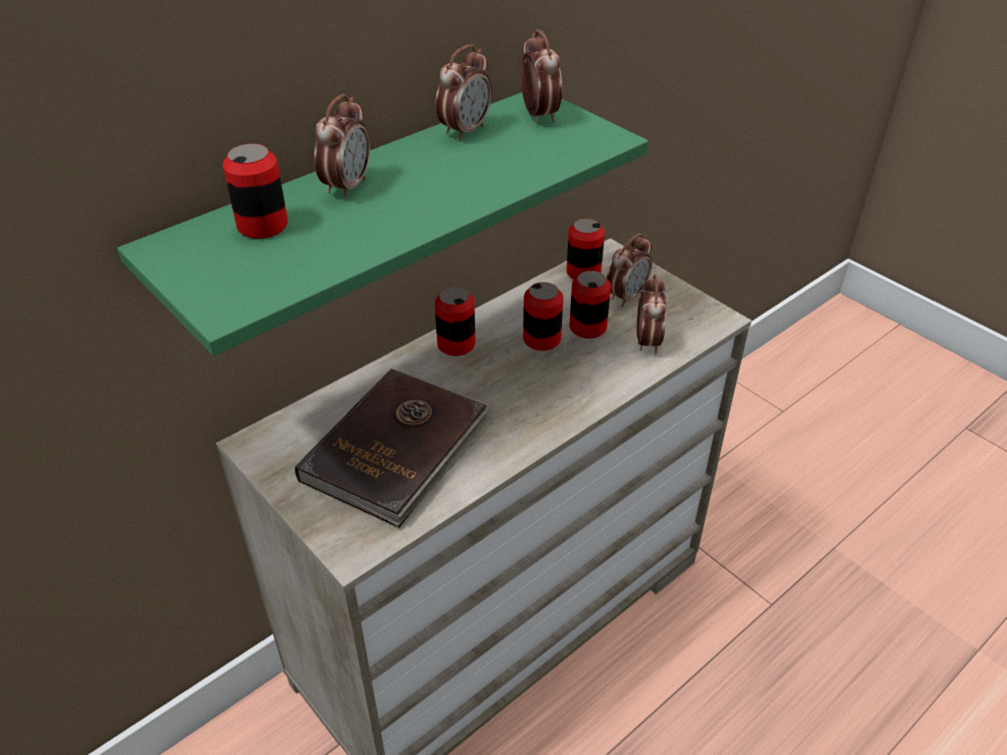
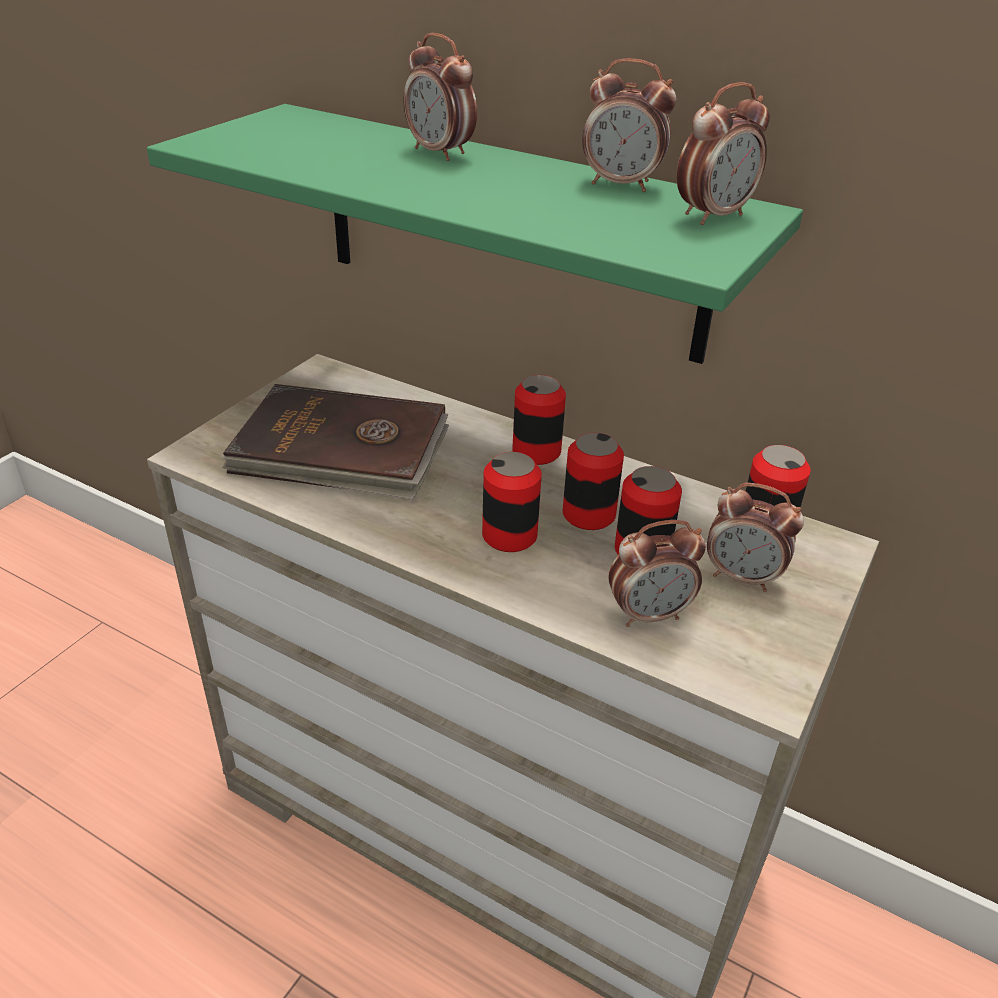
camera: 70 degrees right, 5 degrees down
can [223,144,288,239] -> can moved to [482,452,542,552]
alarm clock [314,94,370,199] -> alarm clock turned 45 degrees clockwise [404,33,477,161]

